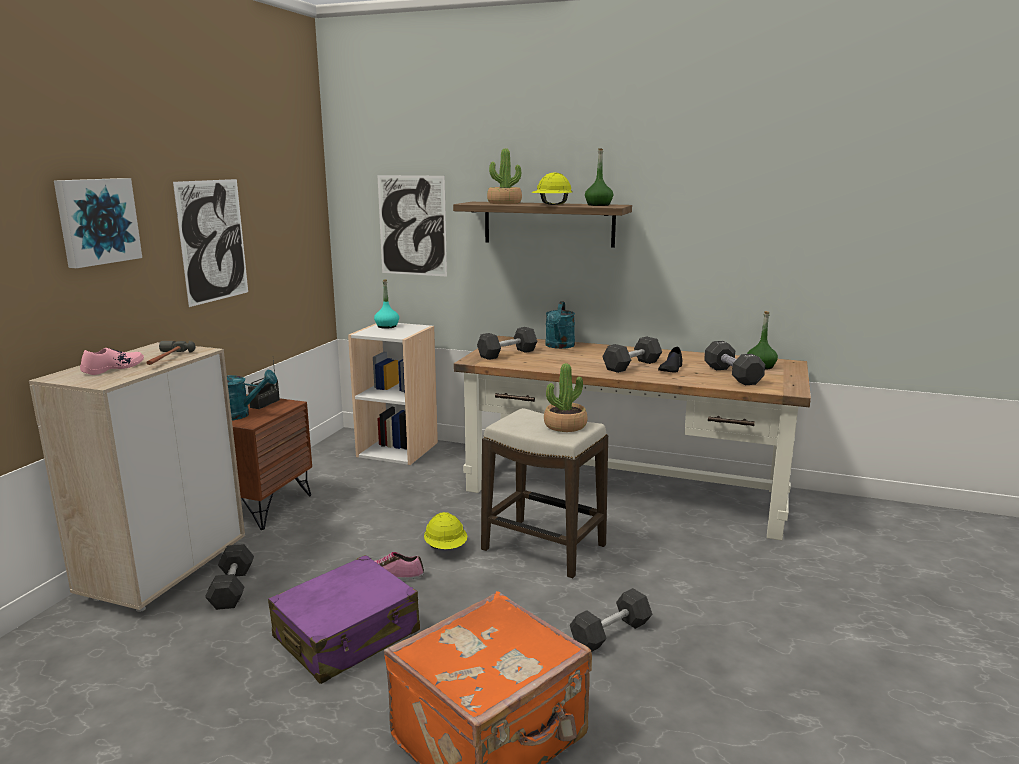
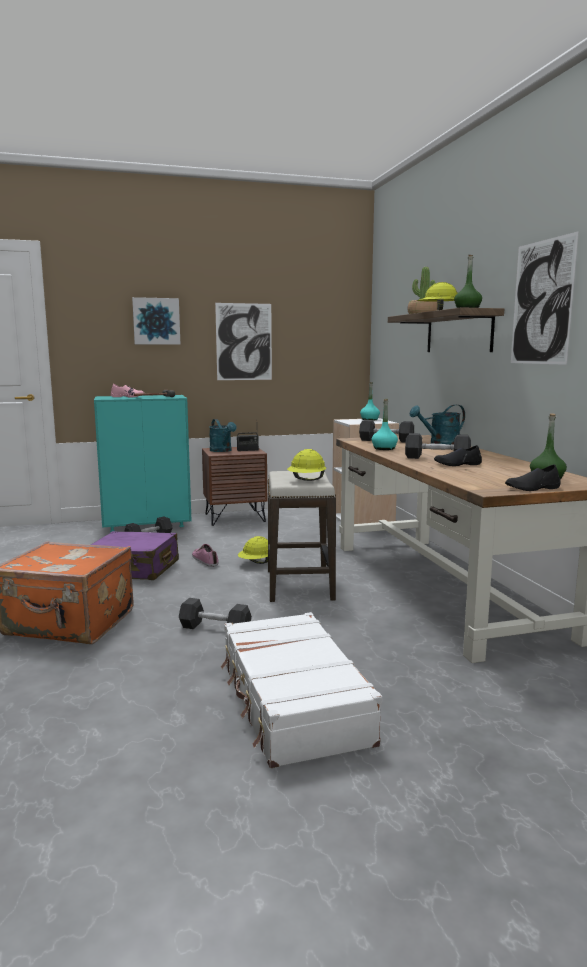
camera: 55 degrees right, 5 degrees down
beige cabinet [29,342,245,612] -> turquoise cabinet [94,395,192,532]
picture [377,175,447,277] -> picture moved to [511,231,579,365]
potted plant [544,363,588,432] -> yellow hard hat [287,449,326,481]
black dumbbell [704,341,765,385] -> none
none -> white suitcase [221,612,382,768]
none -> turquoise bottle [372,399,398,450]
none -> black shoe [505,464,561,491]

